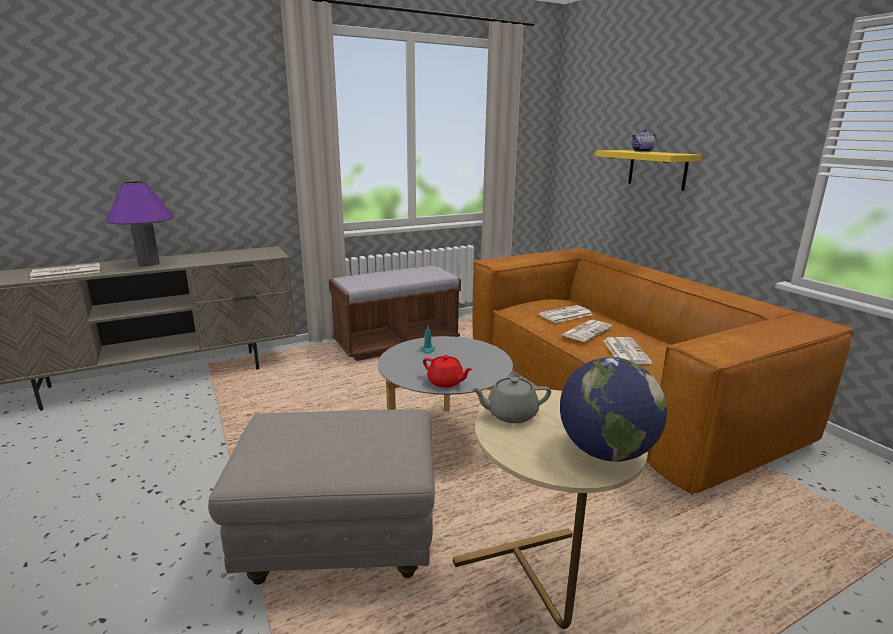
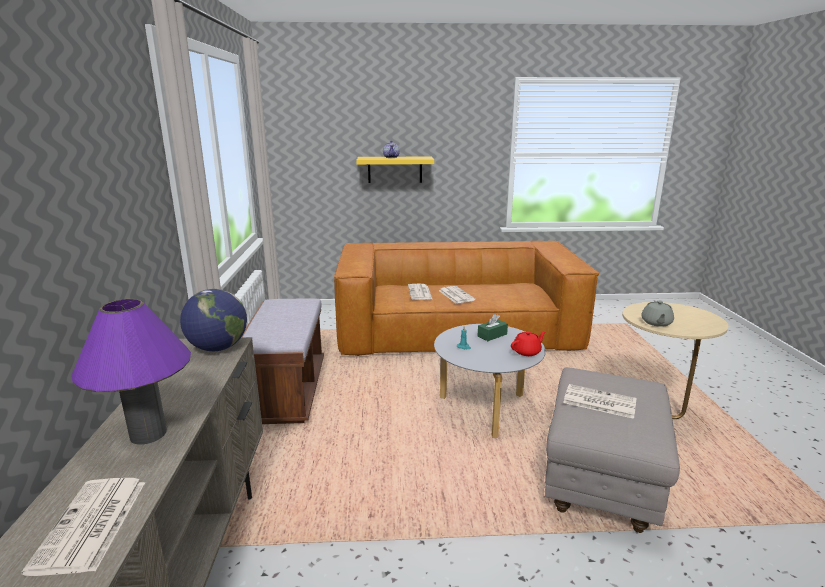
camera: 65 degrees left, 0 degrees up
globe [560,357,667,462] -> globe moved to [180,289,247,351]
newspaper [603,337,652,364] -> newspaper moved to [563,384,636,419]
none -> green tissue box [478,314,508,341]

